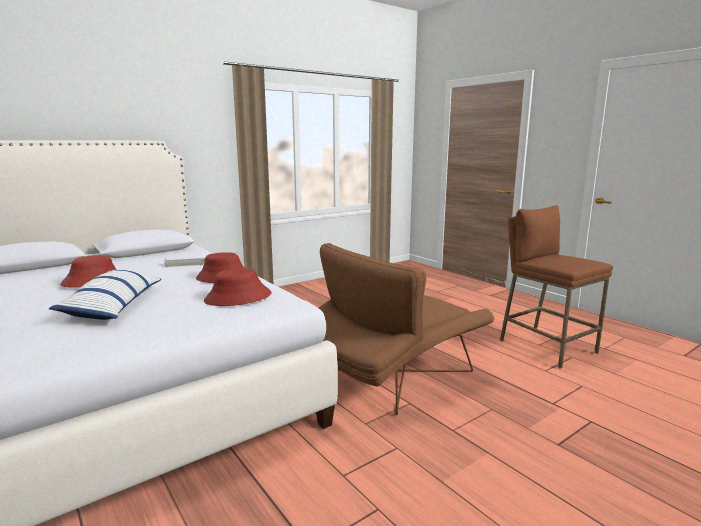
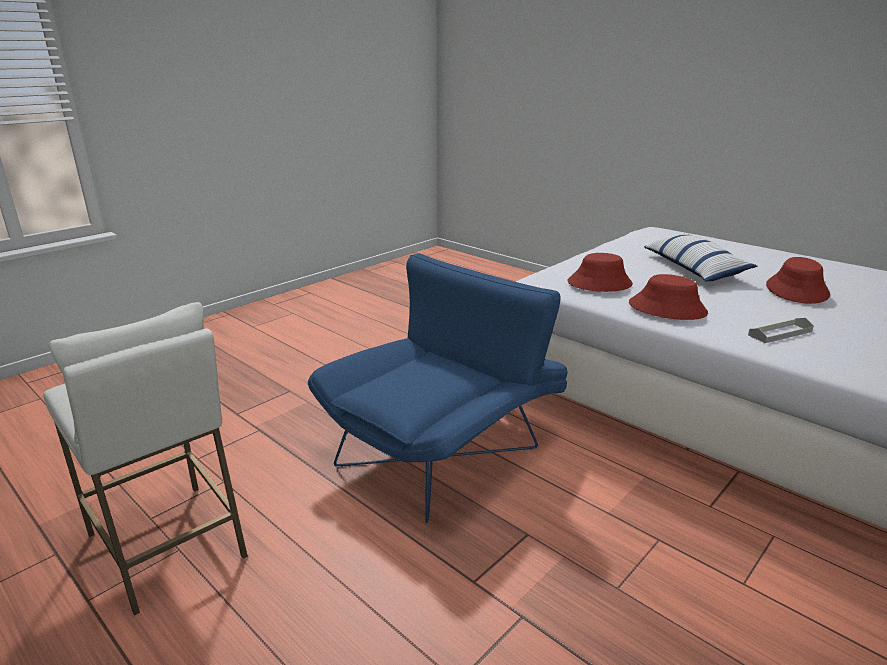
camera: 170 degrees right, 10 degrees up
brown armchair [319,243,494,415] -> blue armchair [308,253,568,523]
brown stool [500,205,613,369] -> white stool [43,302,248,616]

